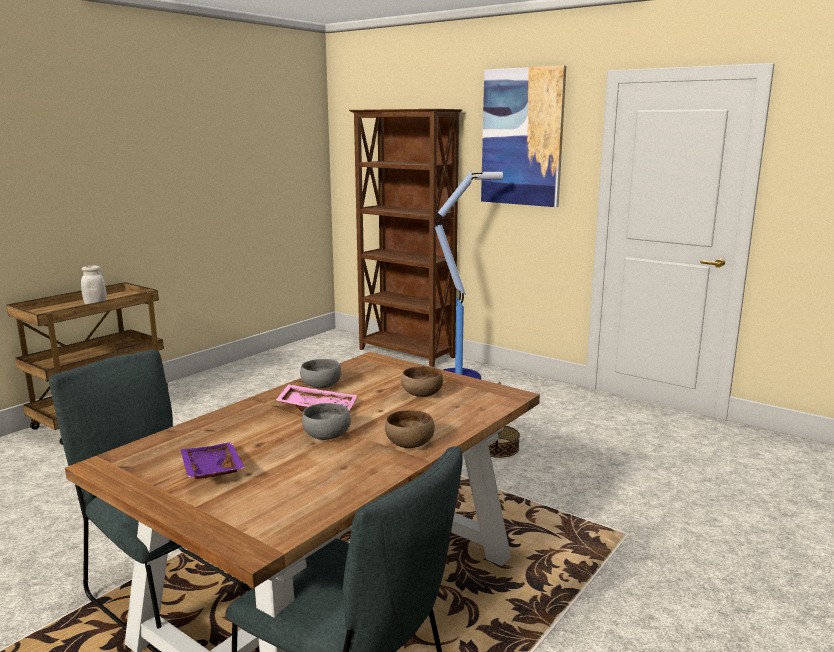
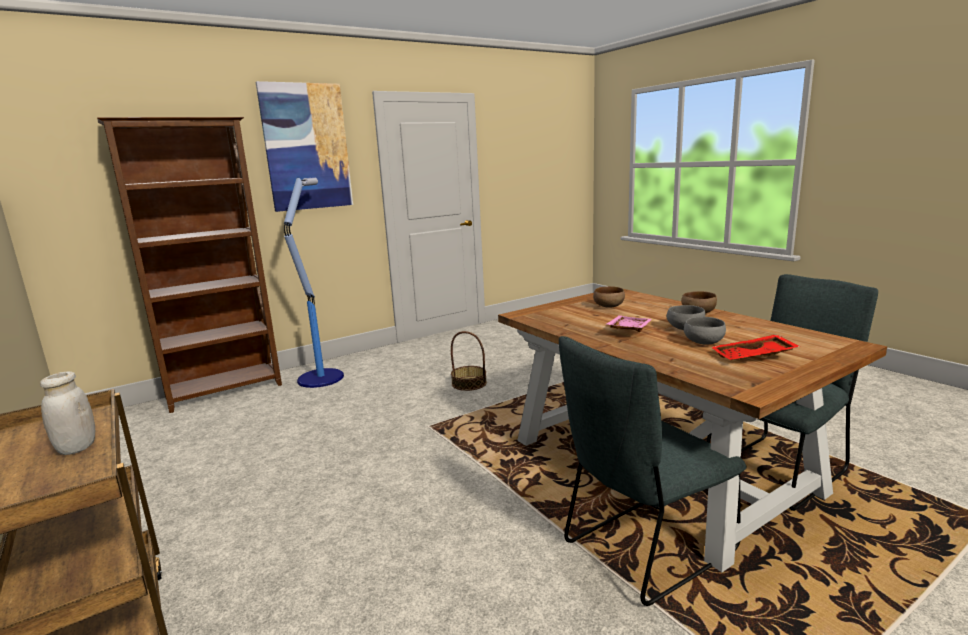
camera: 70 degrees left, 0 degrees up
purple tray [180,442,245,479] -> red tray [711,334,800,360]
grey bowl [300,359,341,389] -> grey bowl moved to [684,317,726,344]

